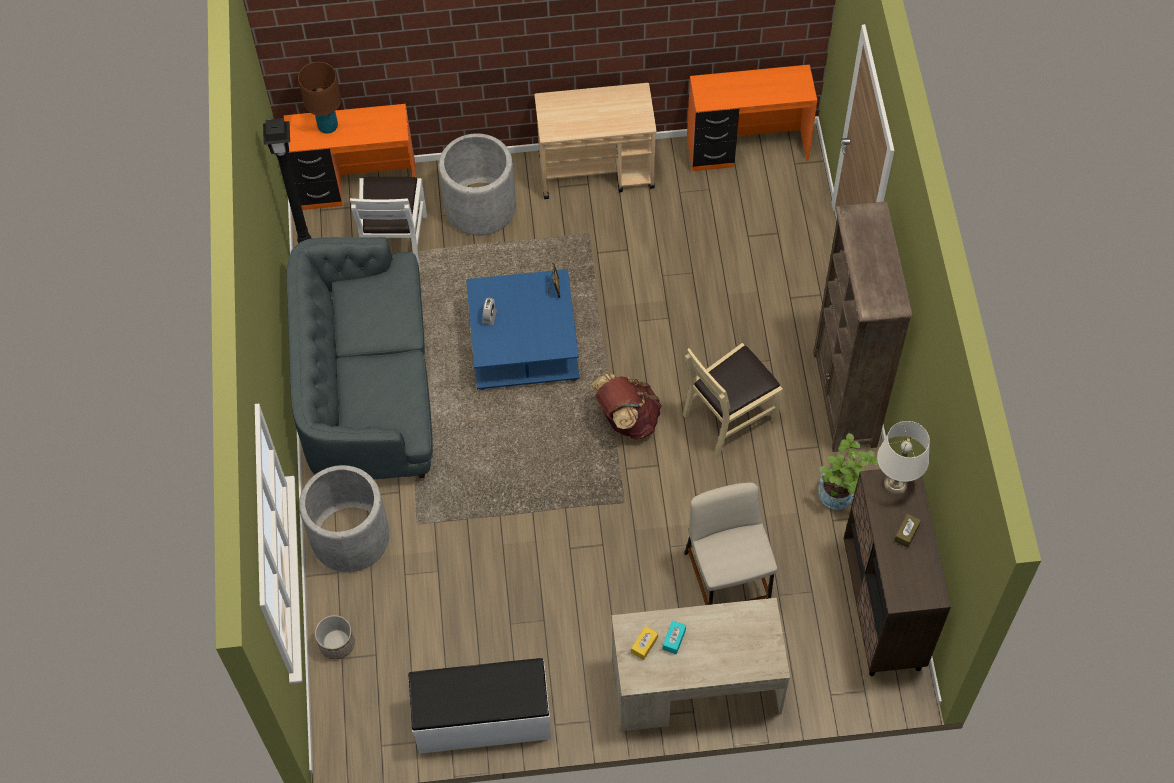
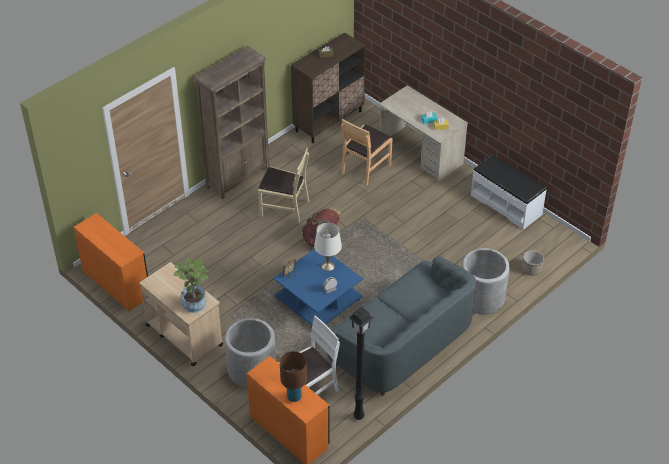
camera: 130 degrees left, 15 degrees down
beige stool [684,483,777,605] -> brown chair [341,119,392,186]
potted plant [818,433,879,510] -> potted plant moved to [173,258,209,313]
white table lamp [877,421,930,494] -> white table lamp moved to [314,223,342,271]

